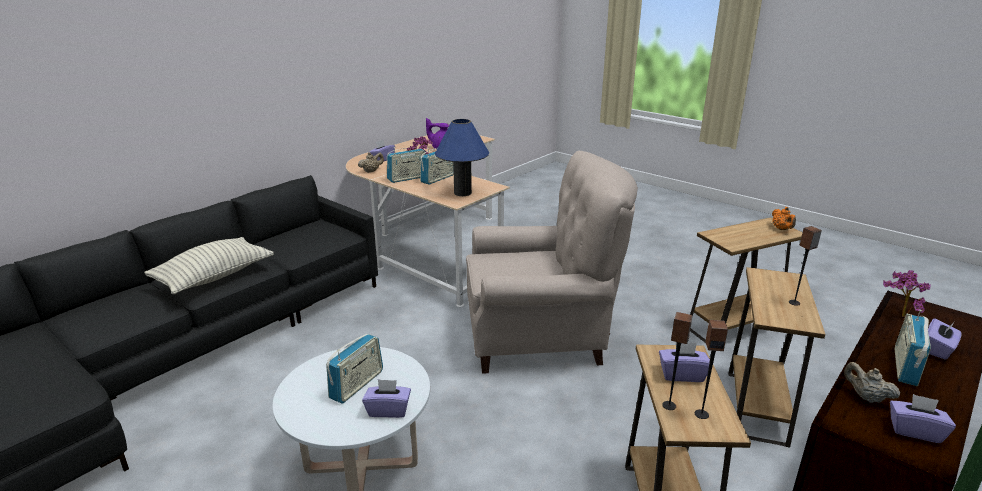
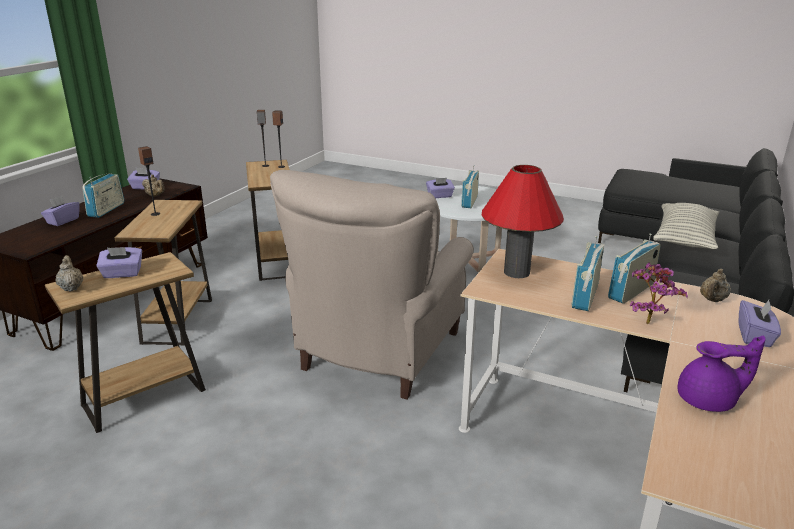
camera: 165 degrees right, 0 degrees up
blue table lamp [435,119,489,196] -> red table lamp [482,165,564,278]
beige armchair [466,151,638,374] -> beige armchair turned 45 degrees counterclockwise [270,170,474,400]
purple tissue box [659,342,710,382] -> purple tissue box moved to [96,247,142,278]
orange teapot [772,207,796,230] -> beige teapot [56,255,83,292]
potted plant [883,270,931,318] -> none

